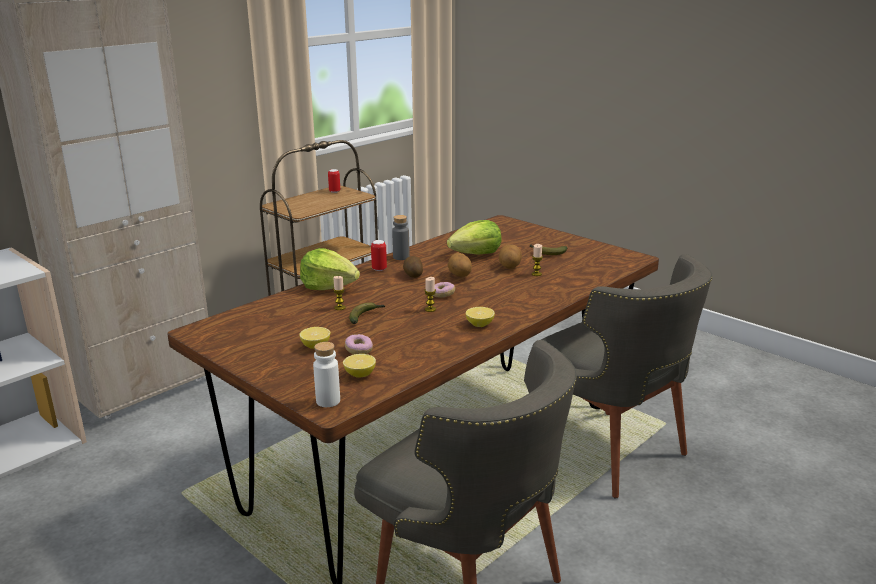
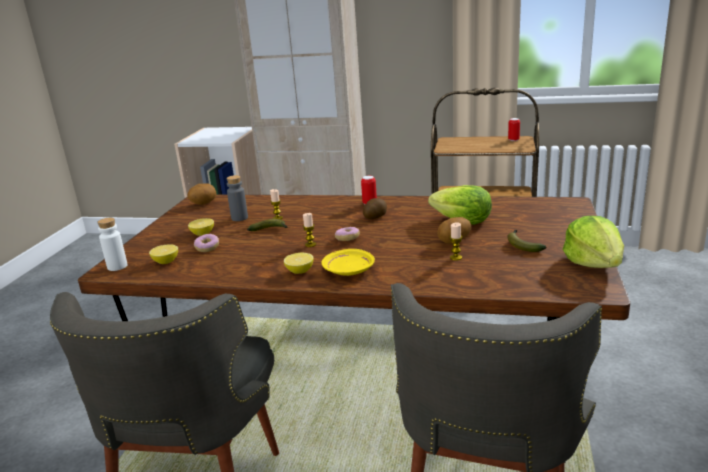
camera: 60 degrees right, 0 degrees up
lettuce [300,248,360,290] -> lettuce moved to [563,216,624,268]
grey bottle [392,215,409,260] -> grey bottle moved to [226,175,248,221]
potato [448,253,472,277] -> potato moved to [187,184,216,205]
none -> yellow plate [322,249,375,276]

